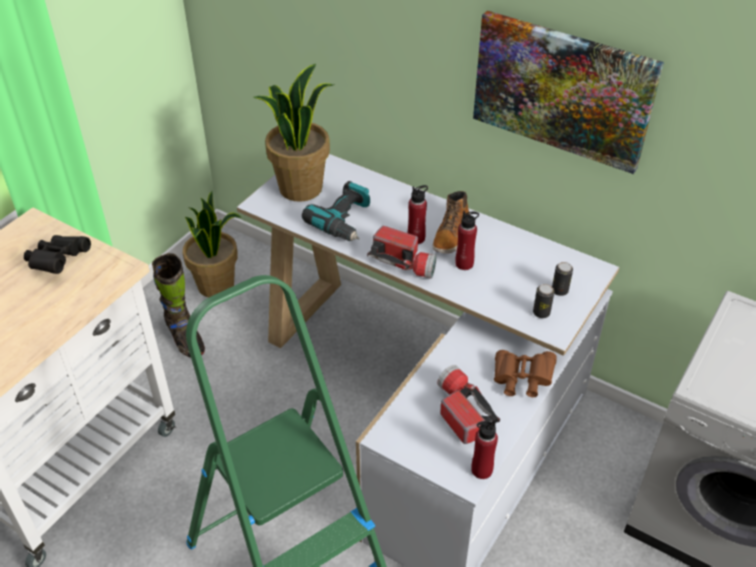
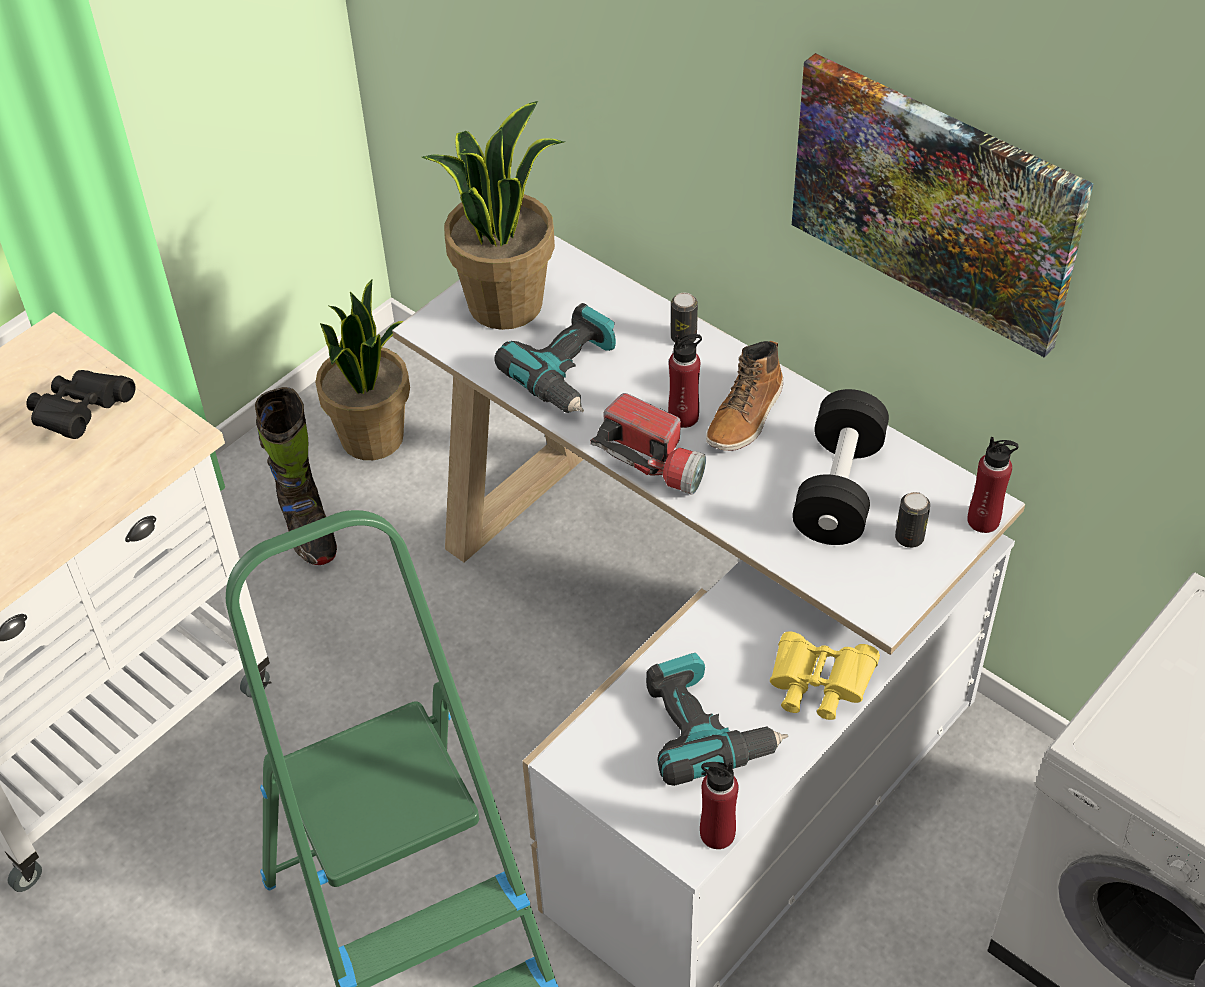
camera: 10 degrees right, 5 degrees up
flashlight [437,365,500,444] -> power drill [646,653,788,786]
red bottle [455,211,479,270] -> red bottle moved to [967,437,1019,533]
brown binoculars [494,350,557,397] -> yellow binoculars [770,631,880,720]
can [533,284,555,318] -> can moved to [671,293,698,343]
none -> black dumbbell [792,389,889,545]

